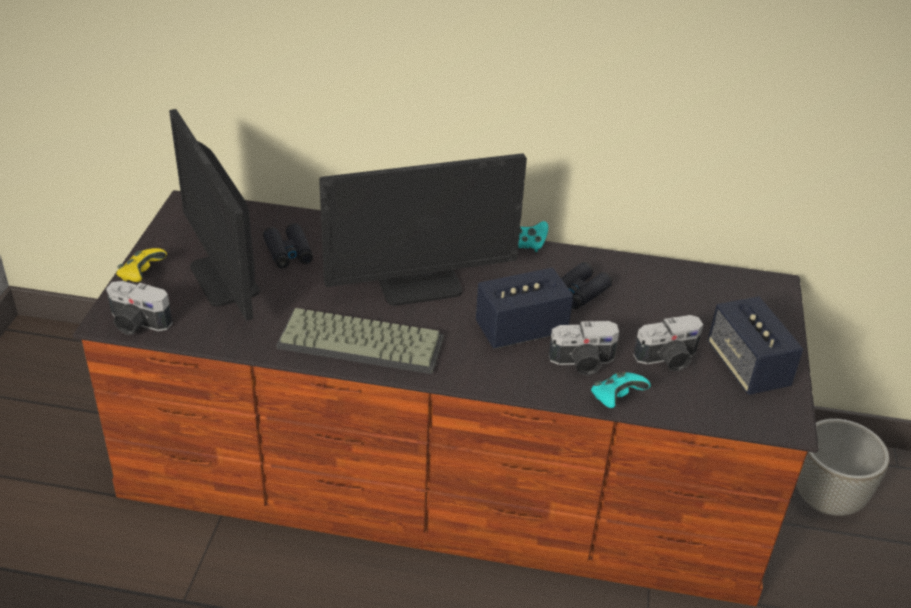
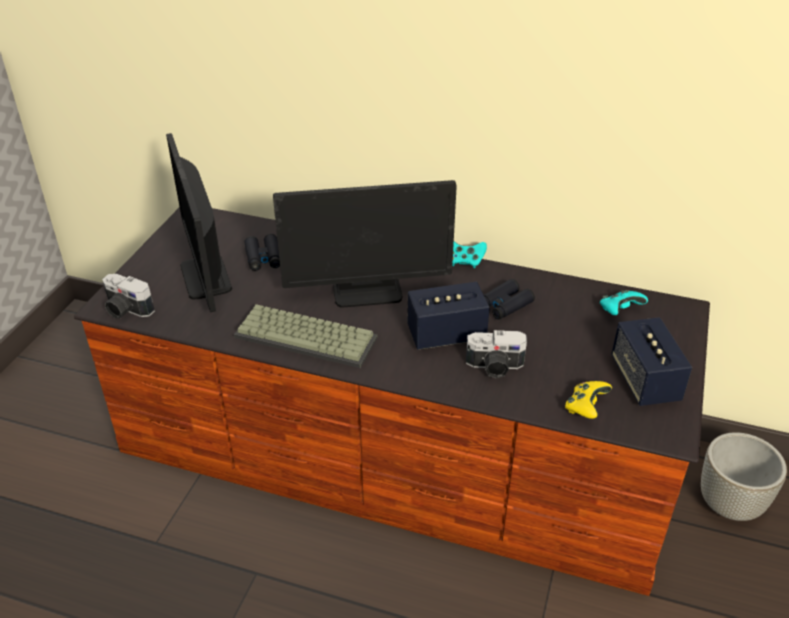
camera: 10 degrees right, 0 degrees up
yellow game controller [116,248,167,282] -> yellow game controller moved to [565,381,612,419]
turquoise game controller [591,372,651,408] -> turquoise game controller moved to [600,290,648,315]
camera [633,315,703,371] -> none

